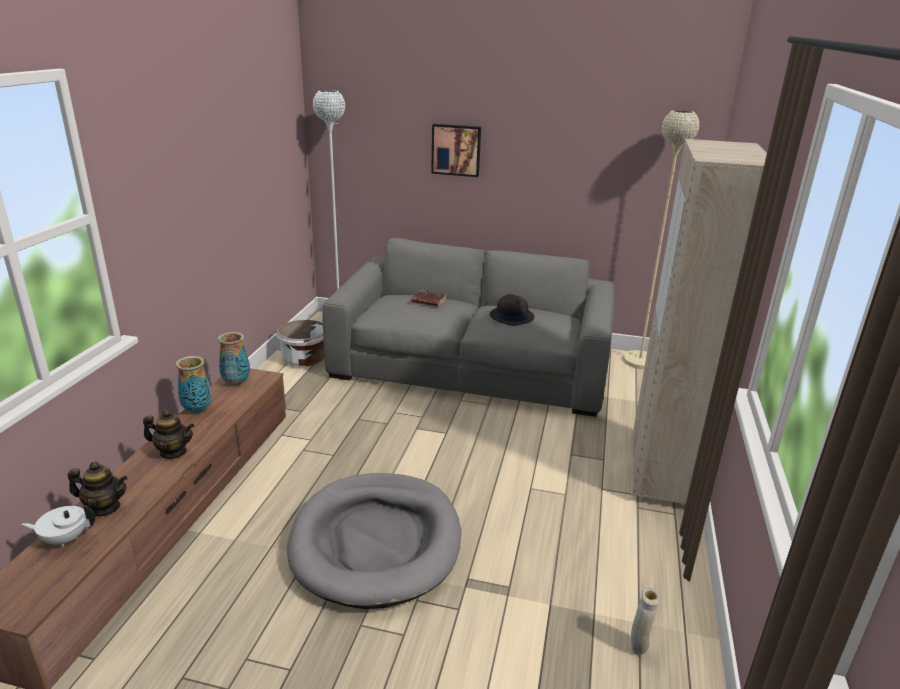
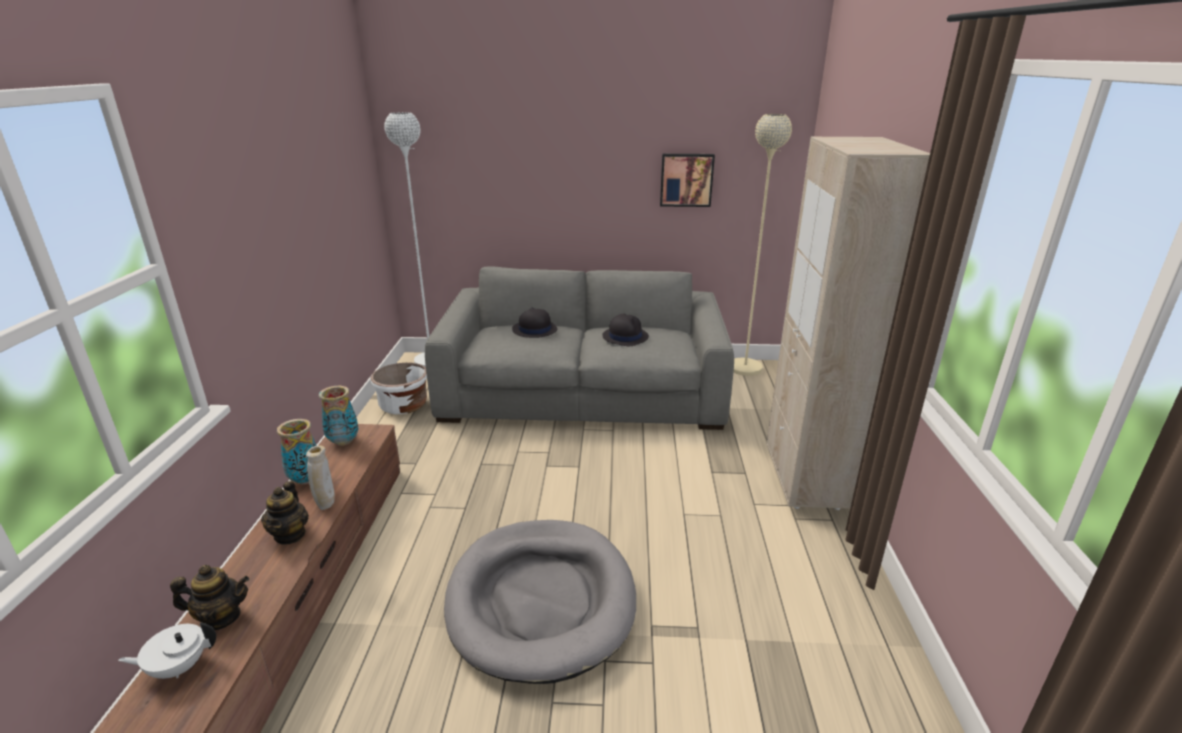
camera: 10 degrees left, 0 degrees up
teapot [143,410,194,459] -> teapot turned 90 degrees clockwise [261,481,309,545]
brown book [412,290,447,307] -> black hat [512,308,558,338]
picture [431,124,481,177] -> picture moved to [660,154,715,207]
beige vase [631,588,659,655] -> beige vase moved to [306,445,335,510]

